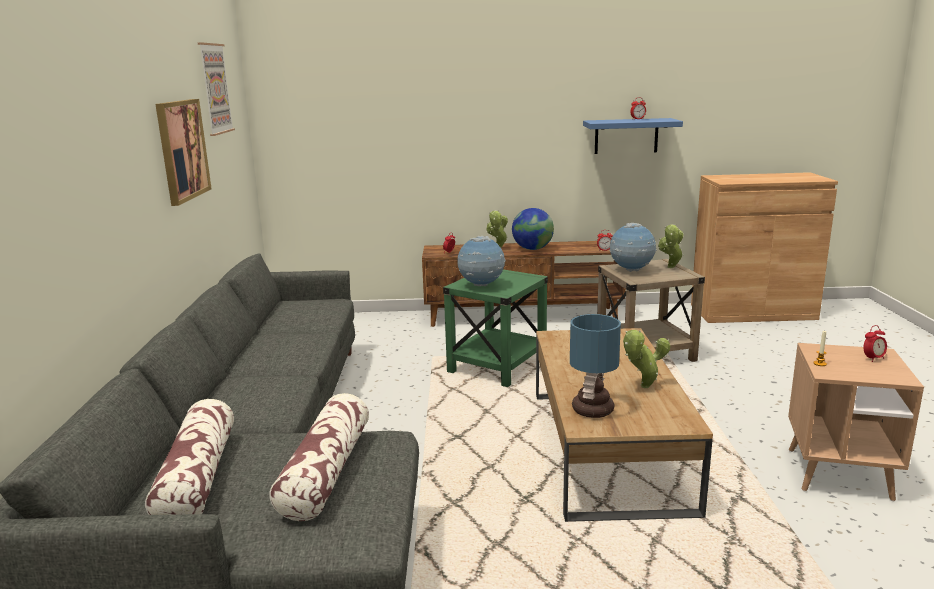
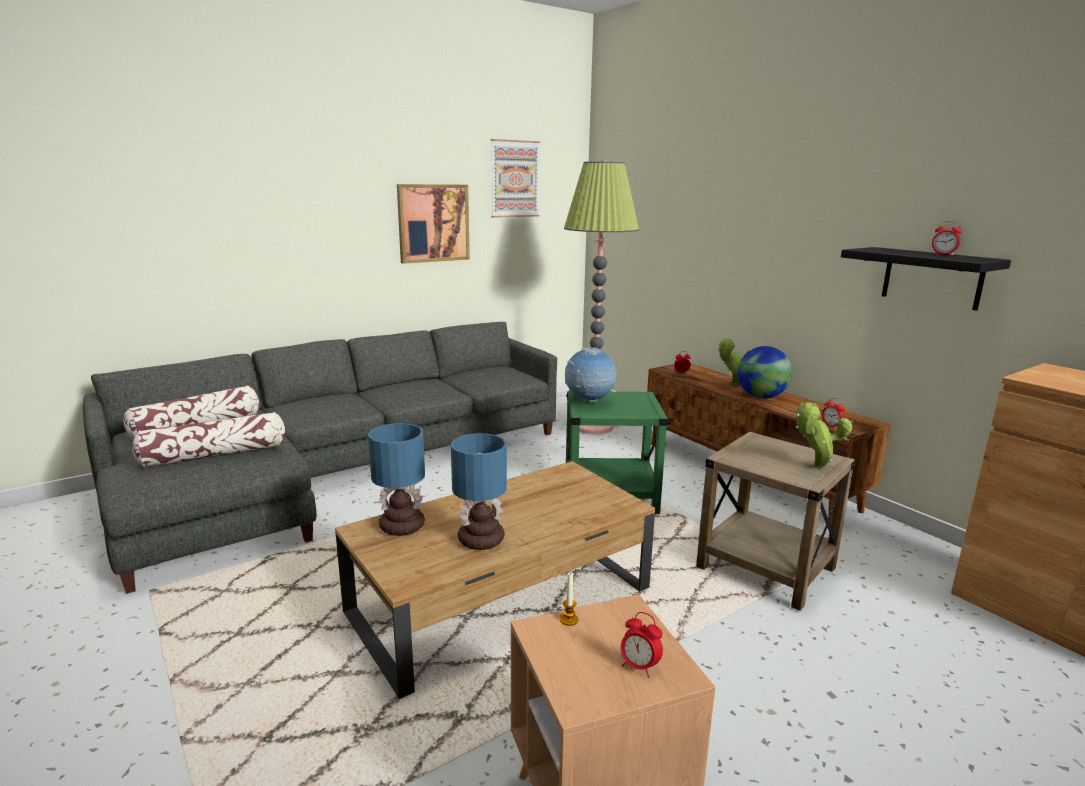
camera: 55 degrees right, 0 degrees up
blue shelf [583,118,683,154] -> black shelf [841,247,1011,311]
globe [610,223,657,272] -> none
potted plant [623,330,670,388] -> table lamp [451,433,507,550]
none -> floor lamp [564,161,639,434]

